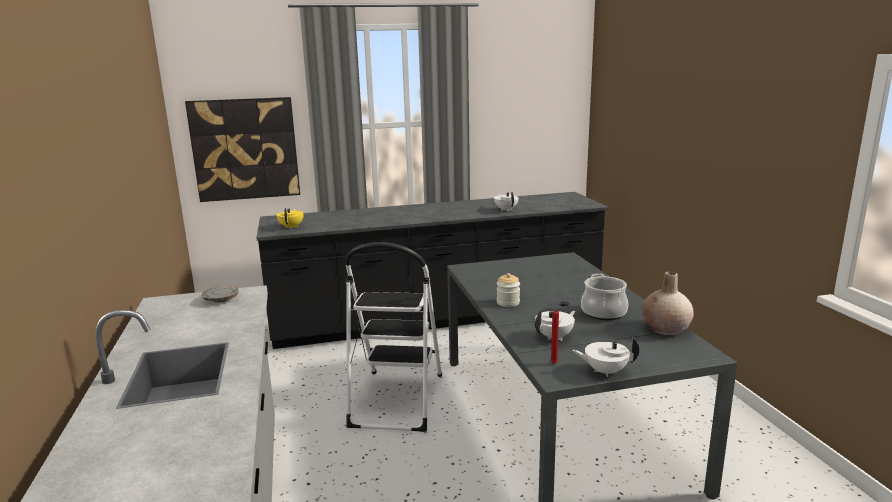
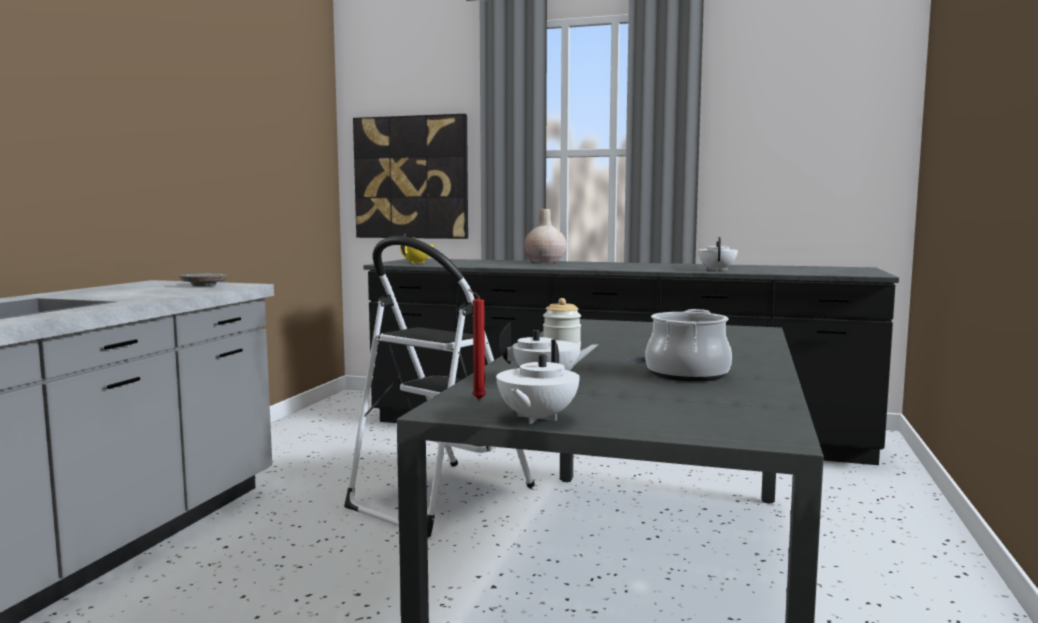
camera: 30 degrees right, 10 degrees down
white teapot [572,338,639,377] -> white teapot turned 105 degrees counterclockwise [496,339,580,424]
beige vase [642,271,694,335] -> beige vase moved to [524,209,567,263]

